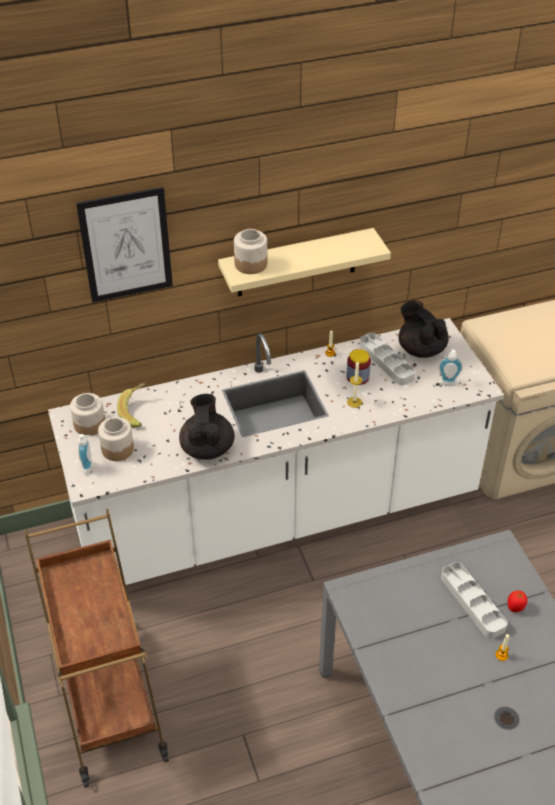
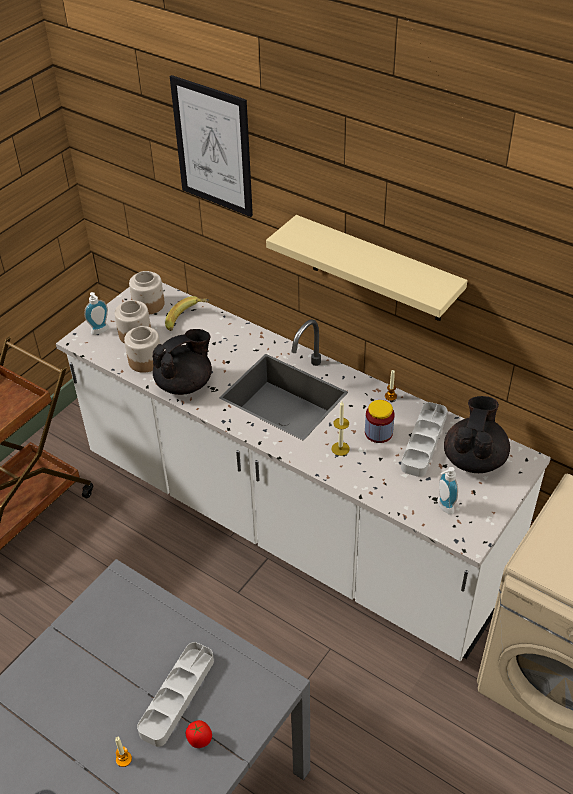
camera: 55 degrees right, 0 degrees up
jar [234,229,267,274] -> jar moved to [124,326,160,373]

